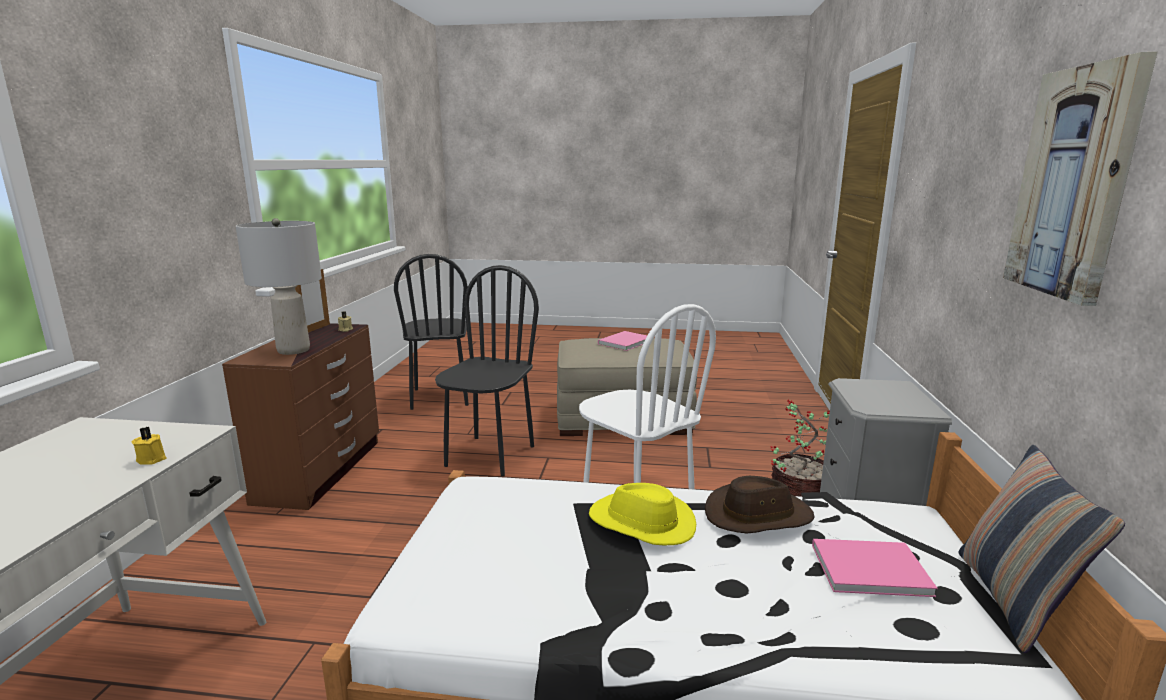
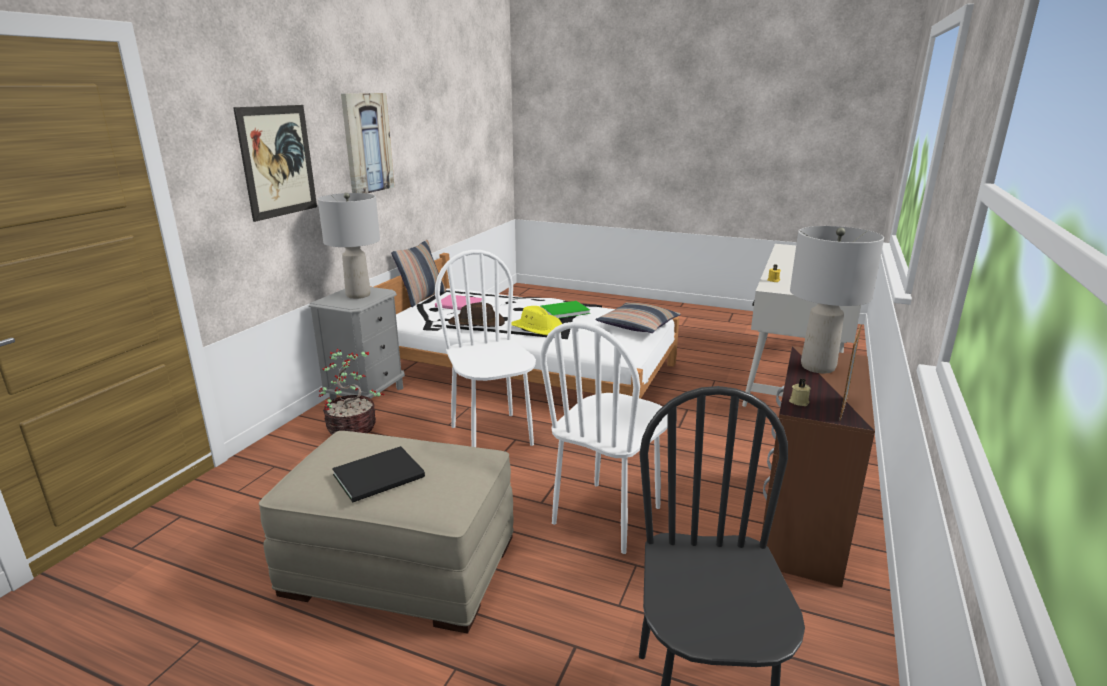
camera: 165 degrees left, 5 degrees up
black chair [435,265,539,477] -> white chair [540,321,668,554]
pink book [598,331,647,351] -> black book [332,446,425,502]
none -> picture [233,105,317,222]
none -> grey table lamp [318,193,380,299]
none -> green book [540,301,590,318]
none -> pillow [595,302,681,333]

